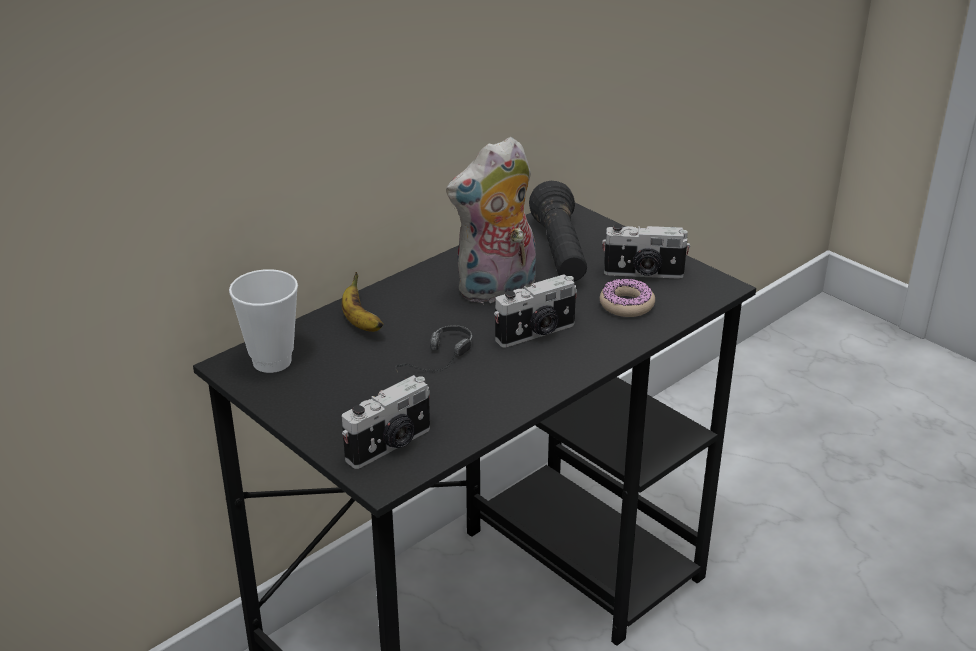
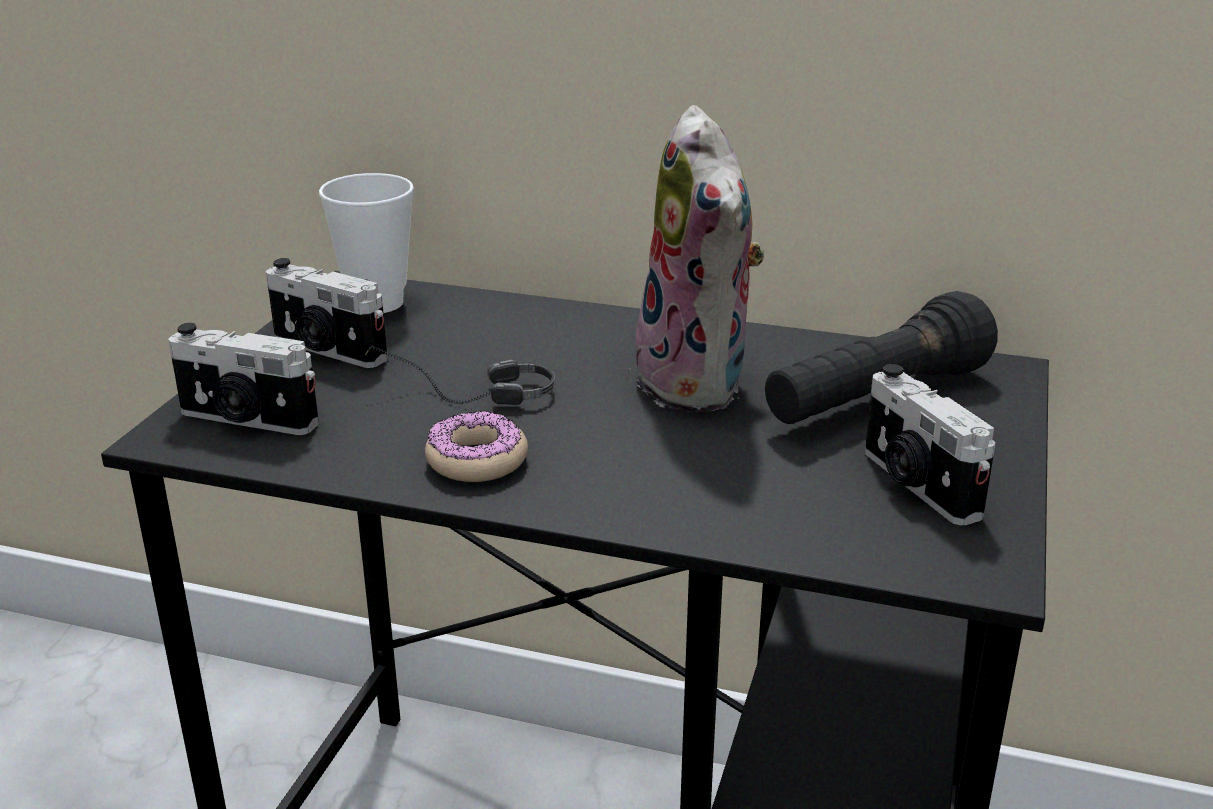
camera: 60 degrees right, 5 degrees down
banana [342,272,384,332] -> none
plush toy [446,137,536,304] -> plush toy turned 135 degrees counterclockwise [636,105,764,412]
camera [494,274,577,347] -> camera moved to [266,258,388,368]
donut [600,278,655,317] -> donut moved to [425,411,528,482]

